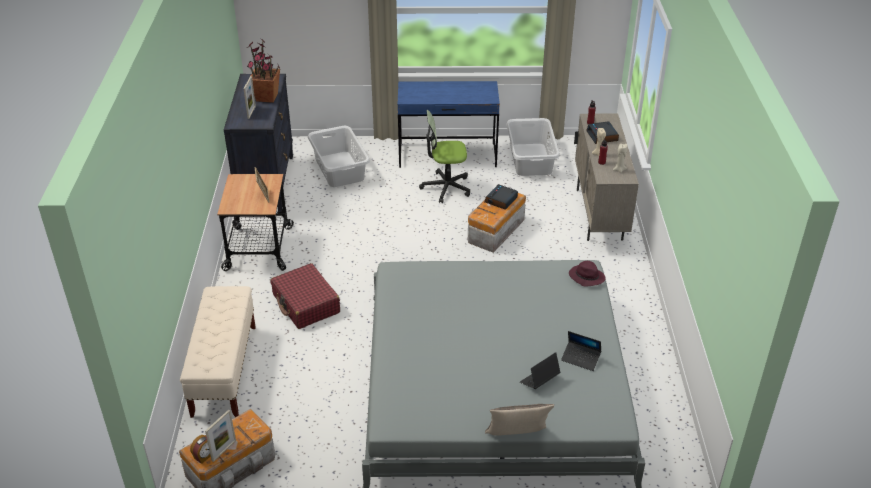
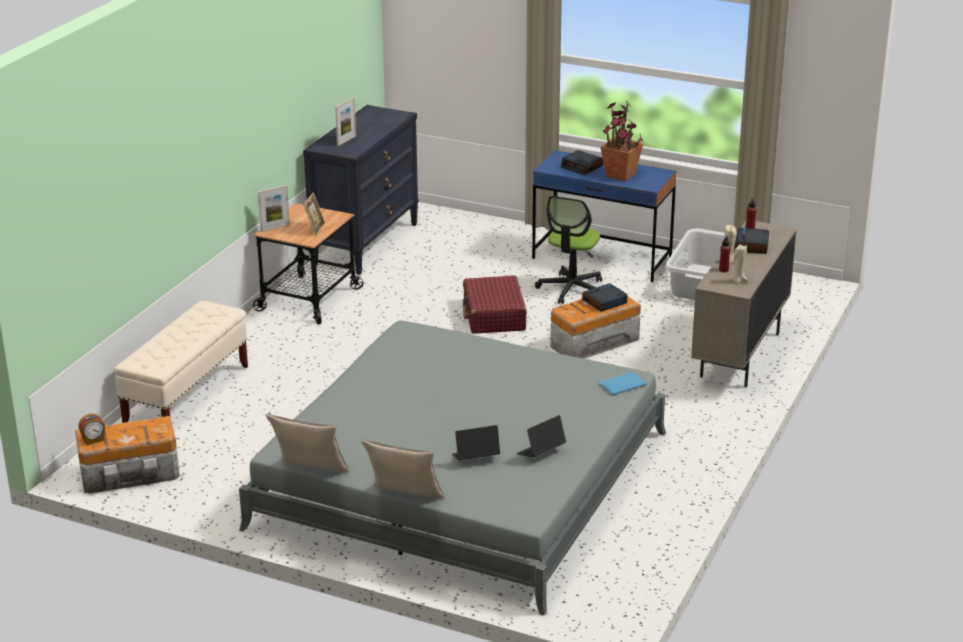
camera: 25 degrees right, 10 degrees down
picture frame [205,410,236,462] -> picture frame moved to [258,185,290,232]
potted plant [247,38,280,103] -> potted plant moved to [600,100,643,181]
red suitcase [271,263,340,329] -> red suitcase moved to [463,275,527,334]
grey laundry basket [308,126,370,187] -> none
office chair [419,110,470,203] -> office chair turned 90 degrees counterclockwise [535,196,602,304]
laptop [561,331,601,371] -> laptop turned 90 degrees clockwise [516,415,566,457]
purple hat [569,261,605,287] -> blue book [599,372,647,395]
none -> pillow [266,414,349,472]
none -> alarm clock [561,150,603,175]

